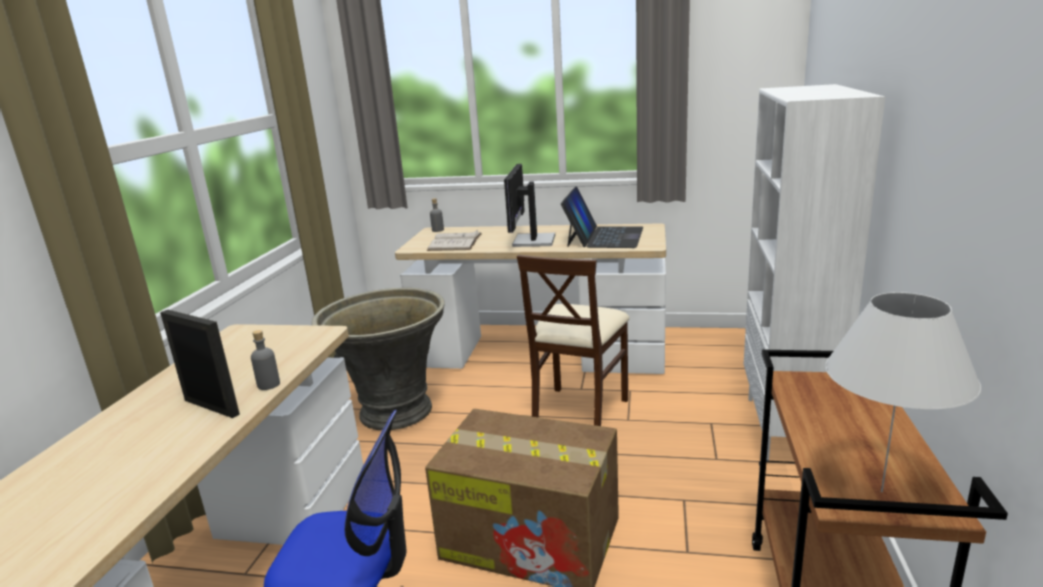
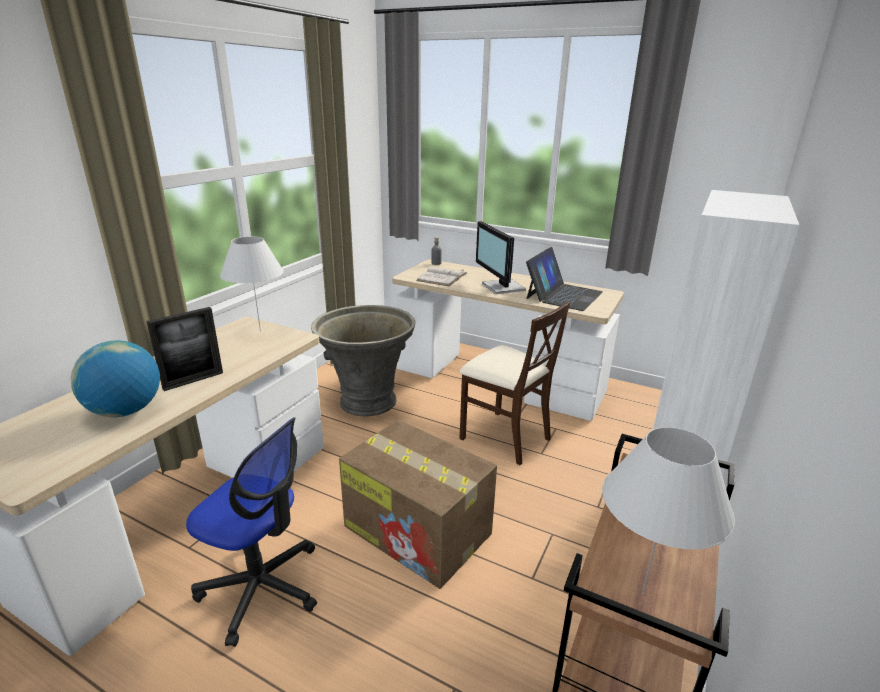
camera: 15 degrees right, 5 degrees up
picture frame [160,310,240,418] -> picture frame turned 90 degrees clockwise [146,307,223,391]
grey bottle [251,330,280,390] -> none
monitor [504,164,555,247] -> monitor turned 45 degrees counterclockwise [476,221,526,294]
beige chair [517,255,630,426] -> beige chair turned 90 degrees counterclockwise [459,301,570,465]
none -> globe [71,341,160,417]
none -> white table lamp [220,236,284,332]

